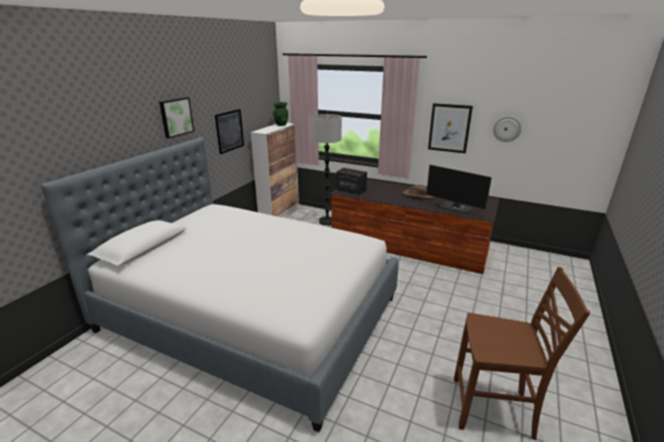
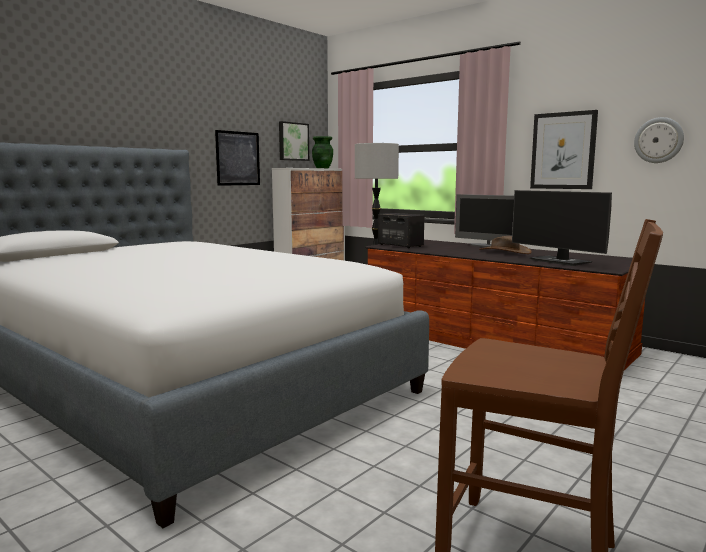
camera: 15 degrees right, 15 degrees down
picture [159,97,194,138] -> picture moved to [279,121,309,161]
none -> monitor [455,194,514,247]

